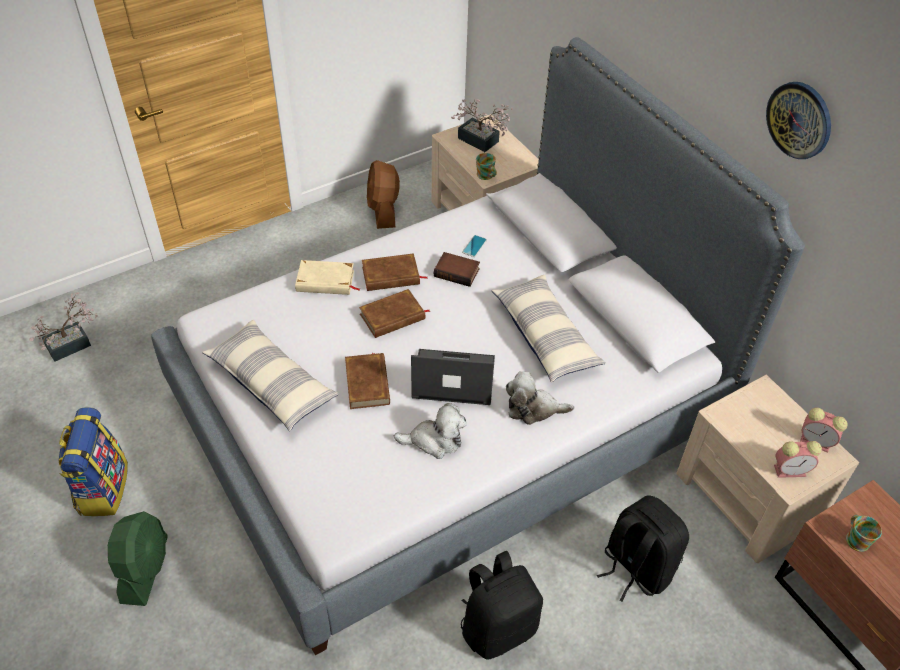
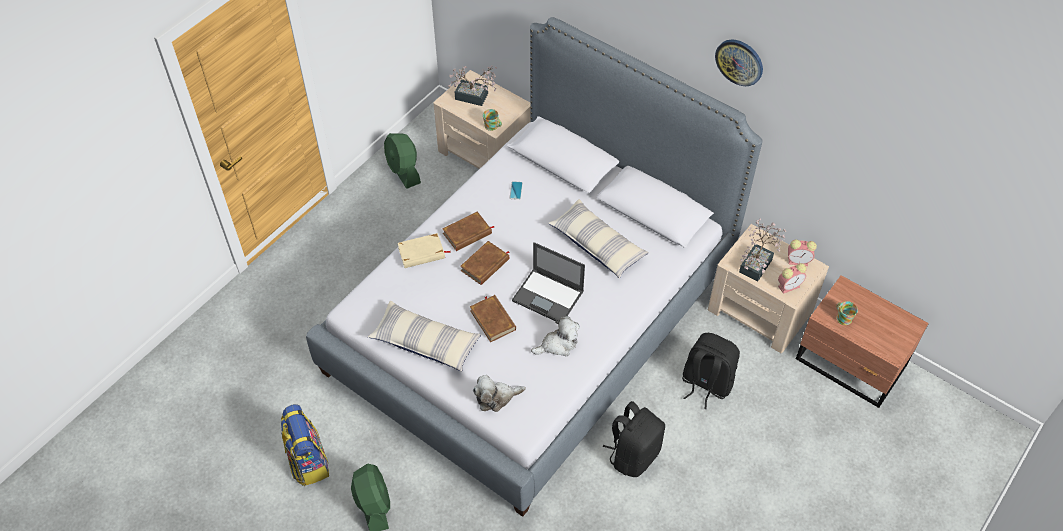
camera: 20 degrees left, 5 degrees up
potted plant [29,292,98,362] -> potted plant moved to [739,219,786,282]
brown fan [367,160,400,229] -> green fan [384,133,421,189]
laptop [411,349,495,405] -> laptop turned 135 degrees counterclockwise [512,242,585,321]
book [434,252,480,287] -> none
plush toy [506,371,574,425] -> plush toy moved to [473,375,526,412]

